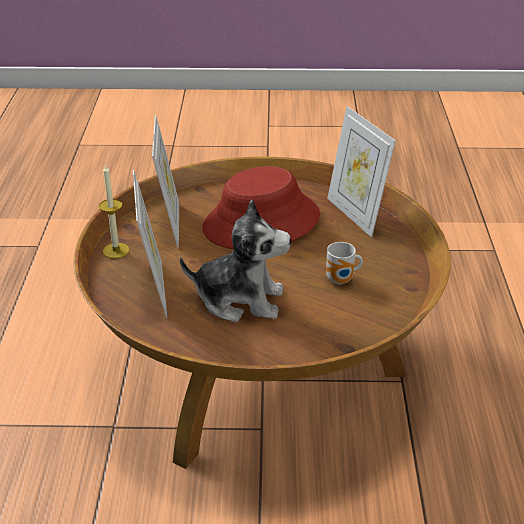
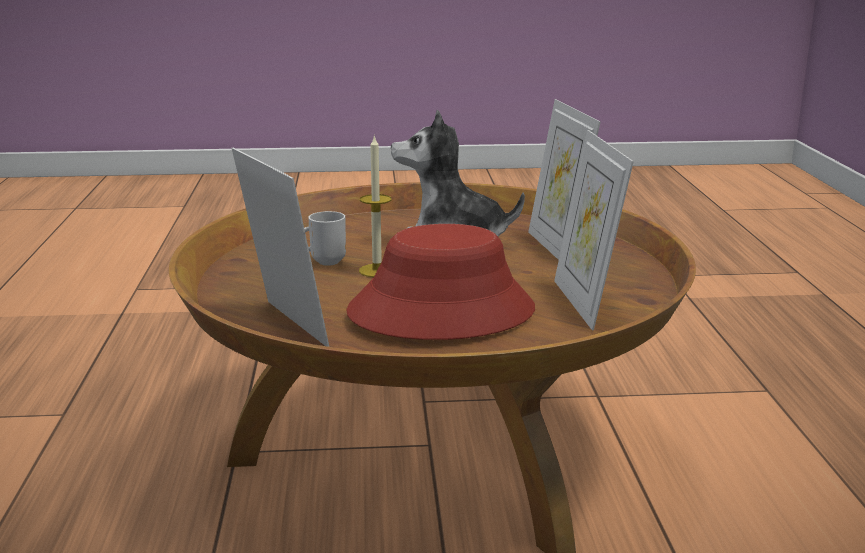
camera: 175 degrees right, 15 degrees down
candle [99,164,130,259] -> candle moved to [359,135,392,277]

